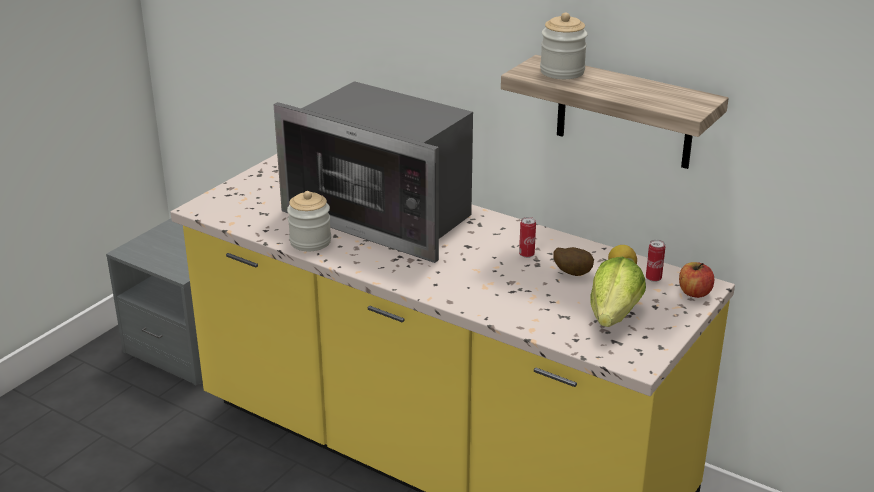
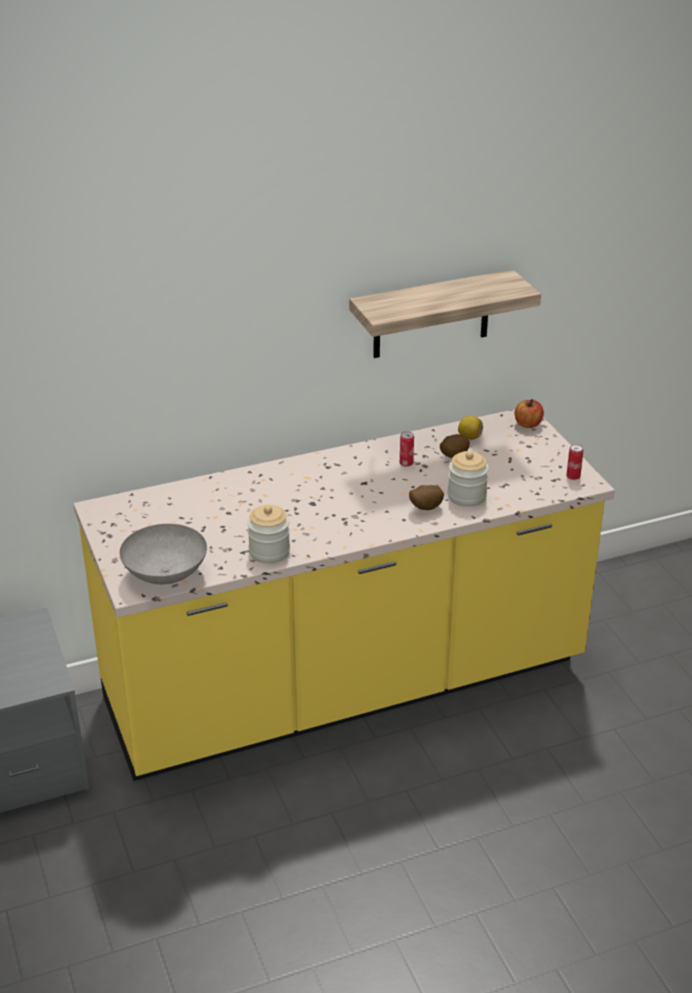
camera: 55 degrees left, 5 degrees up
microwave [273,81,473,263] -> none
jar [540,13,588,79] -> jar moved to [448,451,489,507]
lettuce [590,257,646,327] -> none
can [646,240,665,282] -> can moved to [566,444,584,480]
none -> grey bowl [120,524,207,584]
none -> potato [409,485,444,510]

